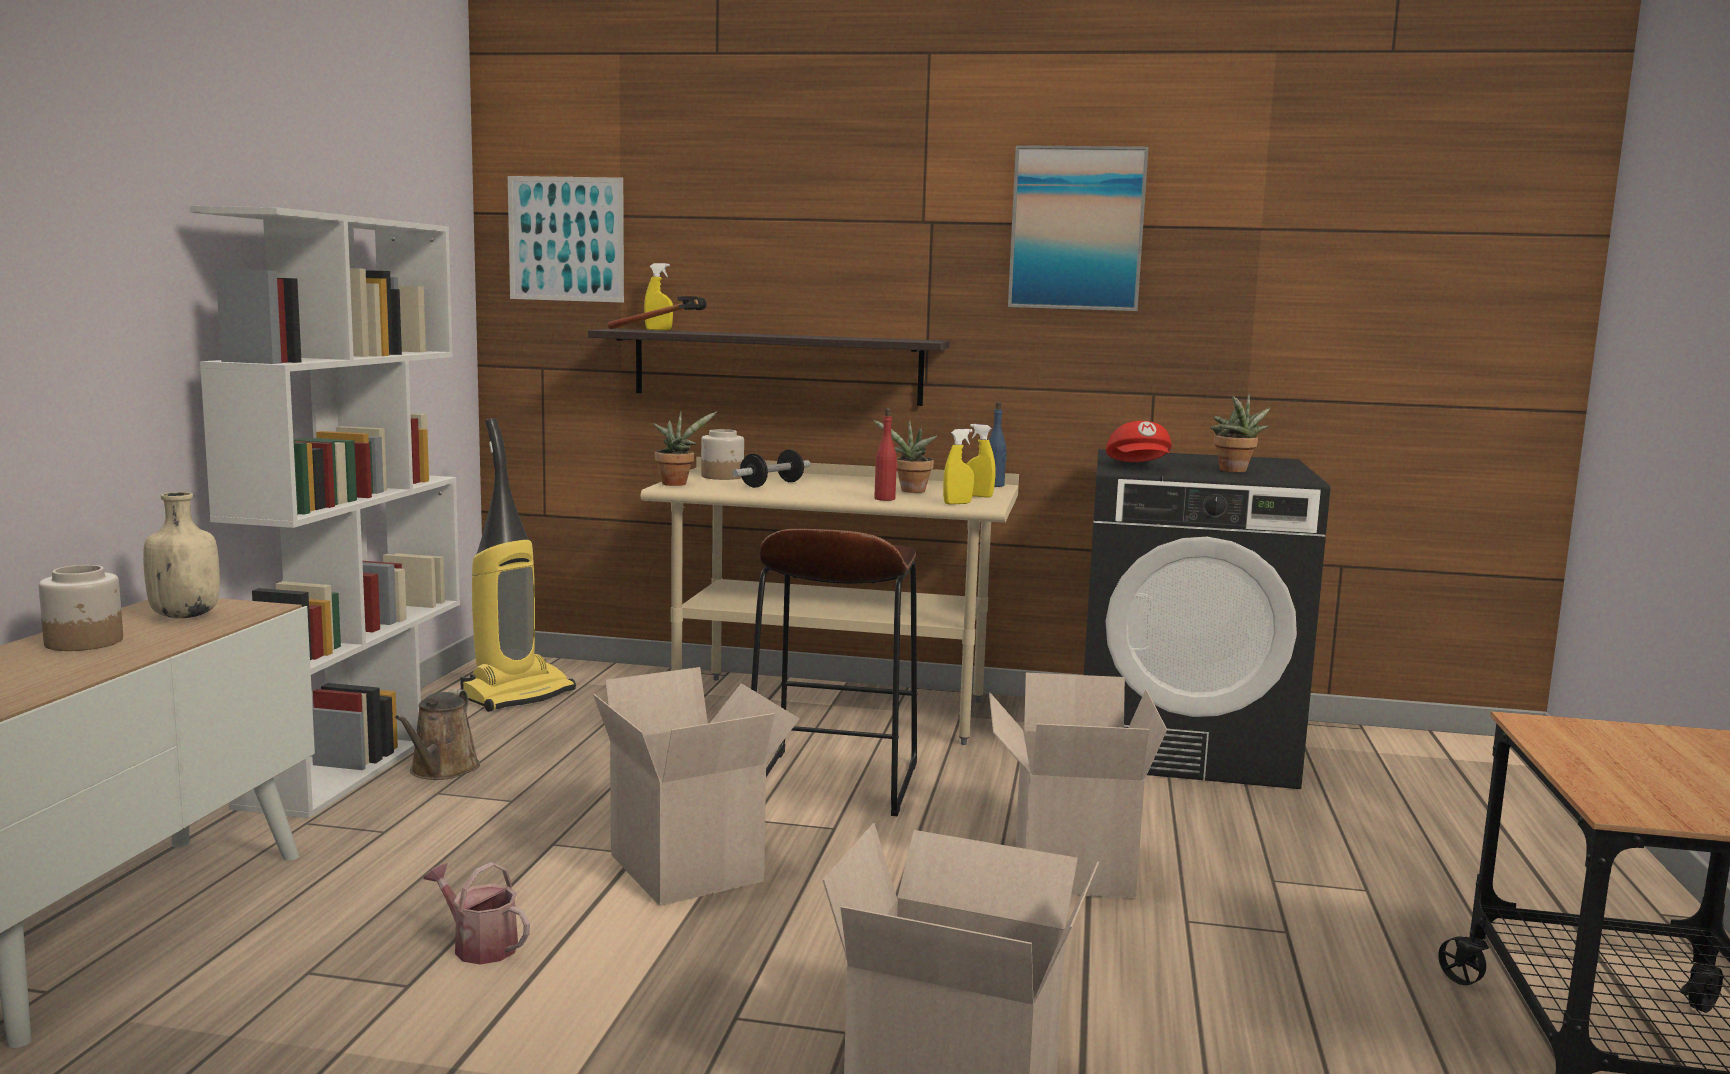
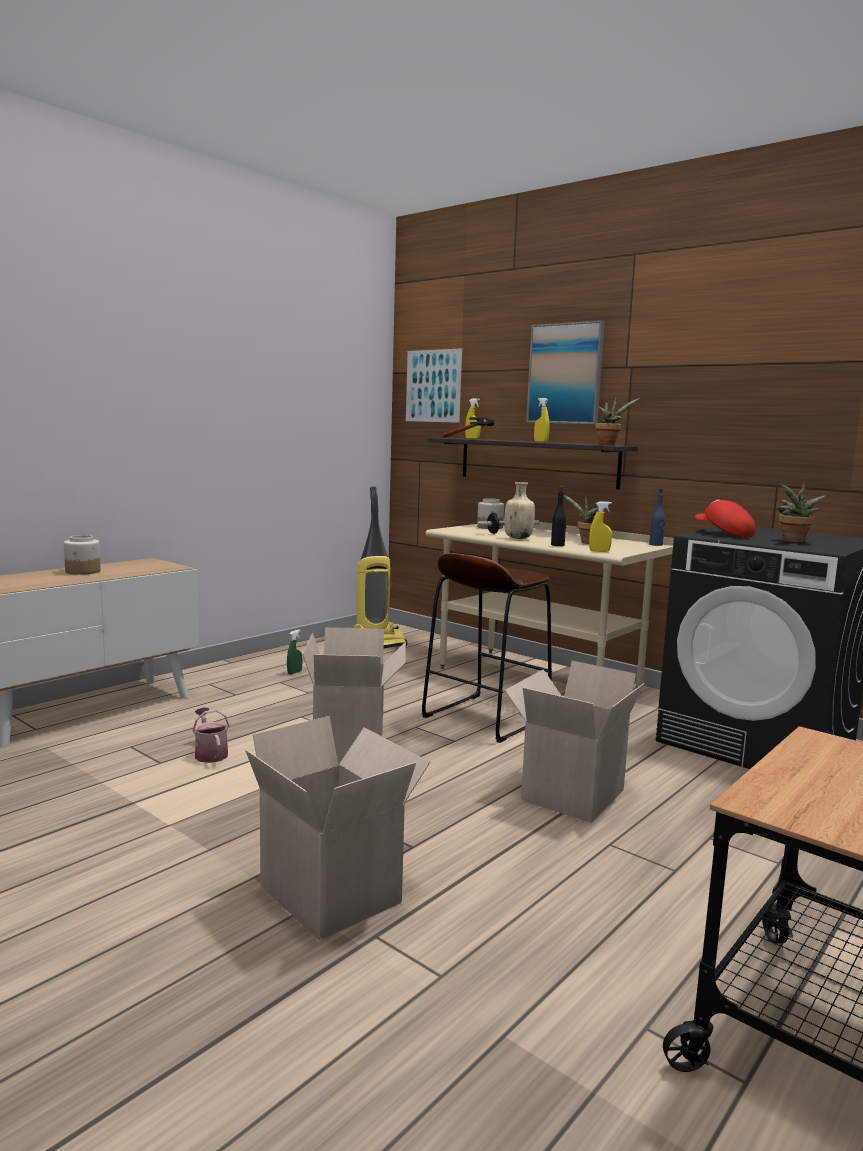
camera: 30 degrees right, 0 degrees up
beige bottle [143,492,220,618] -> beige bottle moved to [504,482,535,539]
white bookcase [190,206,460,818] -> none
brown watering can [395,689,480,780] -> green spray bottle [287,629,303,674]
potted plant [653,411,717,486] -> potted plant moved to [595,397,640,445]
red bottle [874,408,897,501] -> black bottle [551,486,567,546]
yellow spray bottle [967,424,995,498] -> yellow spray bottle moved to [534,398,550,442]
picture [1008,145,1149,311] -> picture moved to [526,320,605,424]
red cap [1106,421,1172,462] -> red cap turned 120 degrees clockwise [695,499,756,538]

